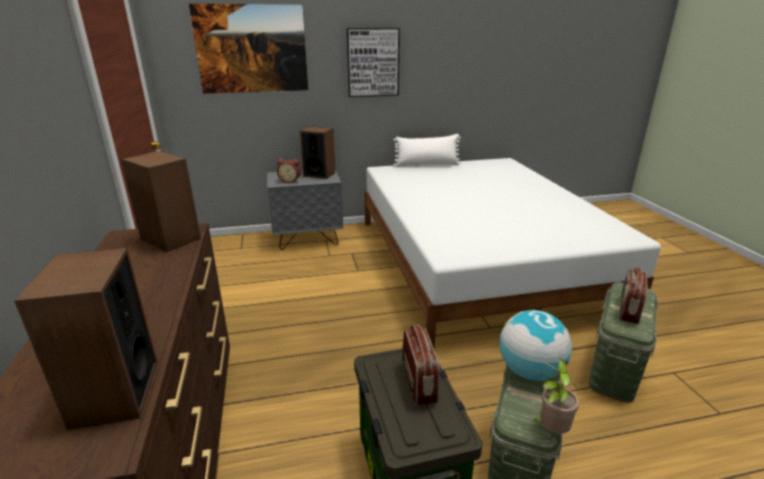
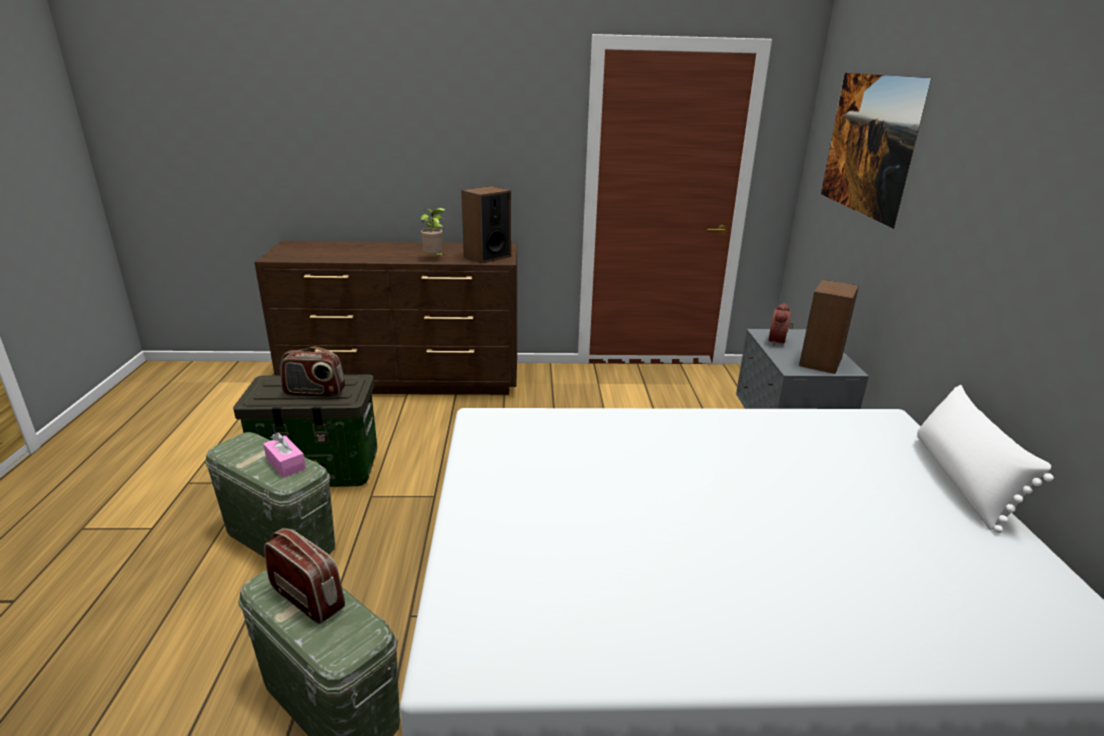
camera: 100 degrees right, 0 degrees up
speaker [14,248,157,430] -> none
picture [347,28,400,97] -> none
globe [500,310,572,381] -> pink tissue box [263,433,306,478]
potted plant [533,358,579,434] -> potted plant moved to [420,208,445,255]

